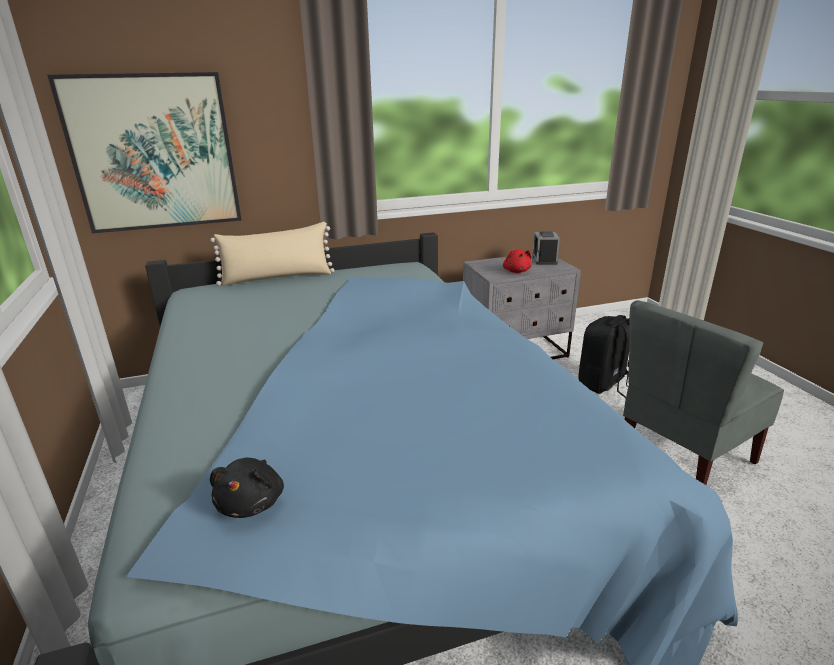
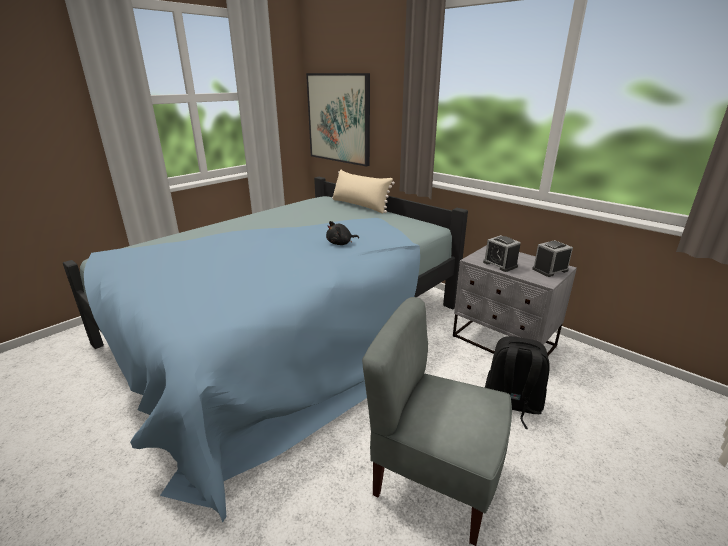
camera: 60 degrees right, 0 degrees up
black plush toy [210,458,284,518] -> black plush toy moved to [326,221,359,245]
red plush toy [503,250,532,273] -> alarm clock [483,235,521,272]

